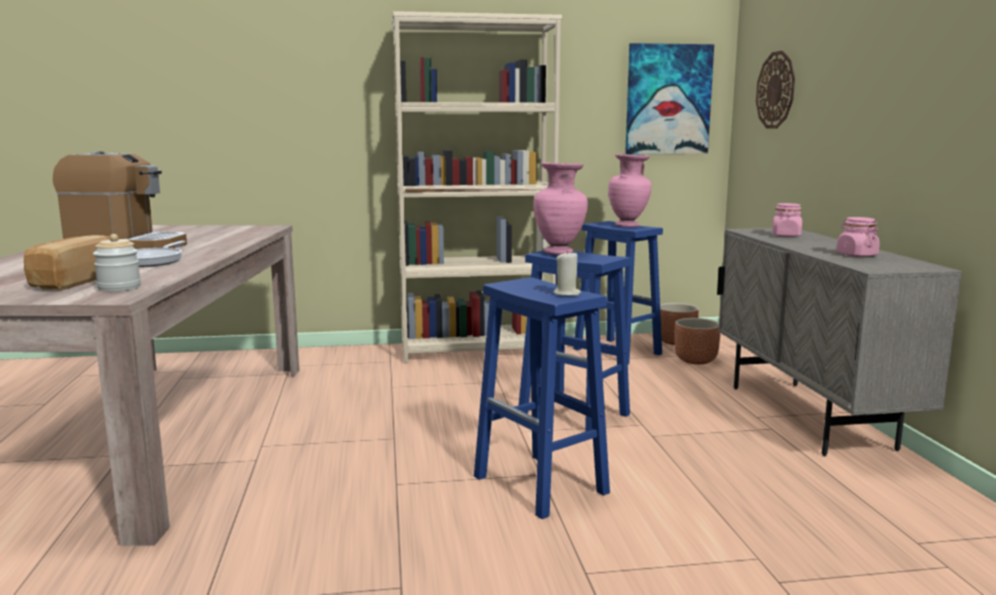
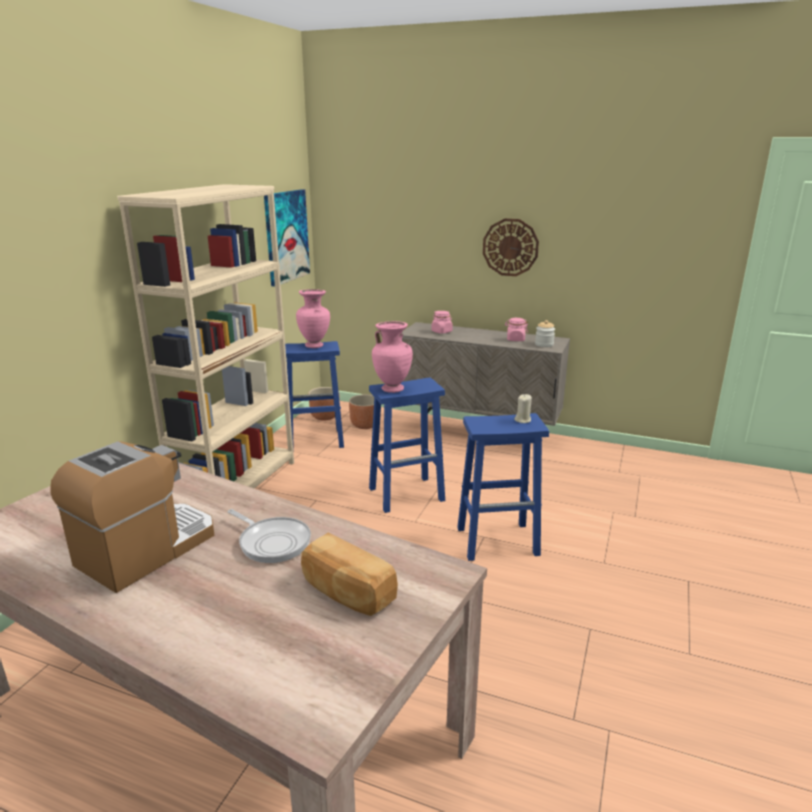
camera: 60 degrees left, 10 degrees up
jar [93,234,141,292] -> jar moved to [535,320,555,347]
wall clock [756,51,795,129] -> wall clock moved to [483,218,539,276]

